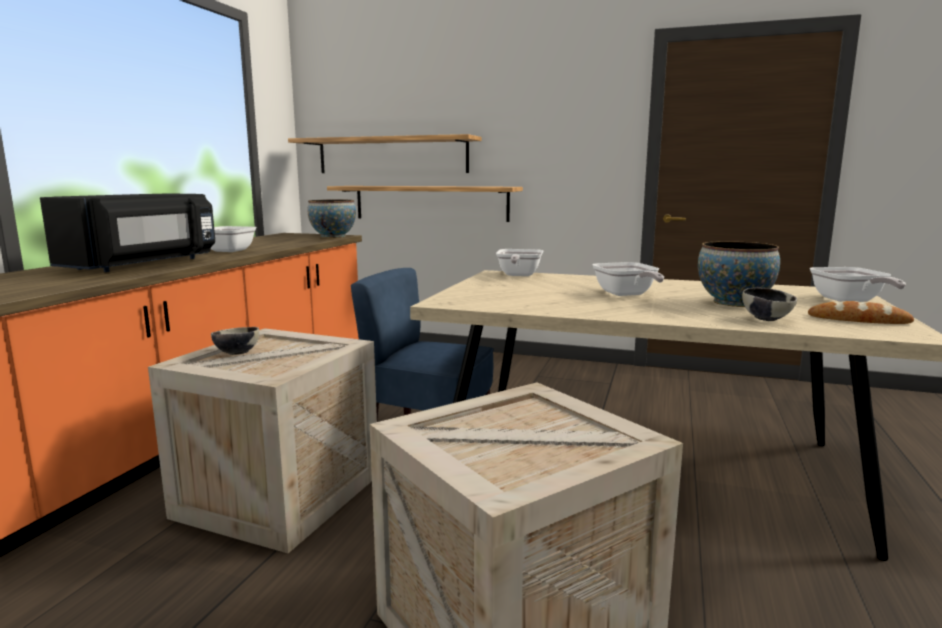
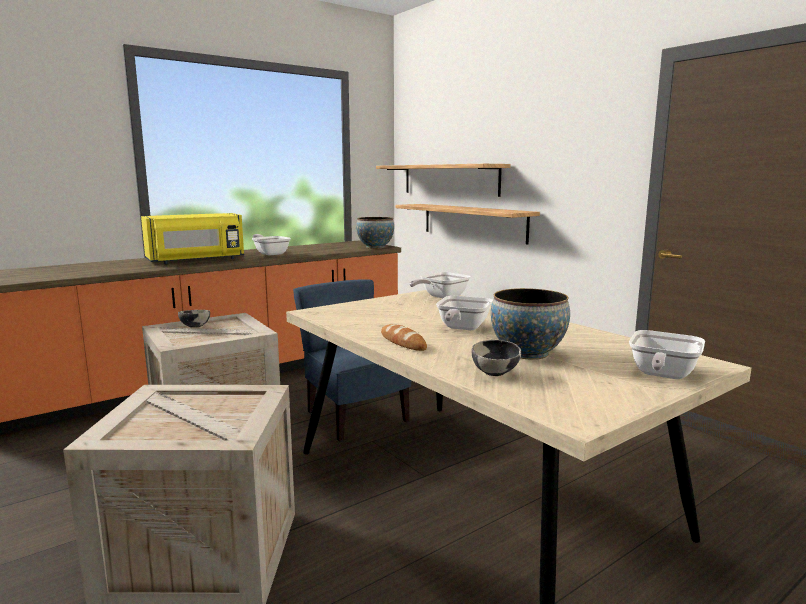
camera: 35 degrees right, 0 degrees up
black microwave [40,193,215,272] -> yellow microwave [141,213,244,264]
bread [808,301,914,324] -> bread moved to [381,324,427,351]

